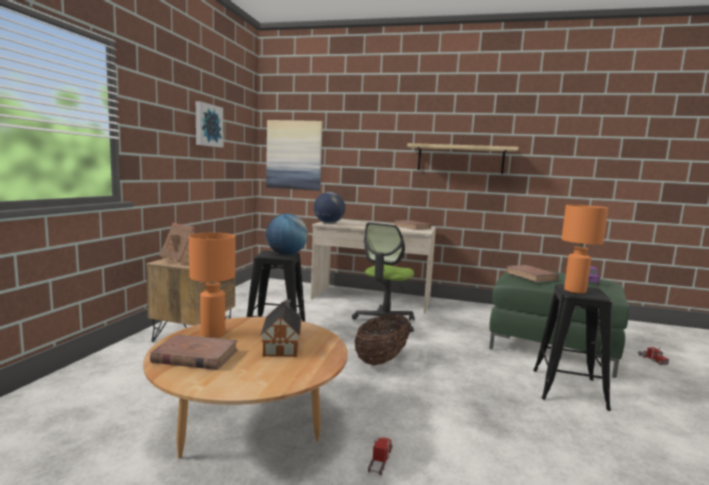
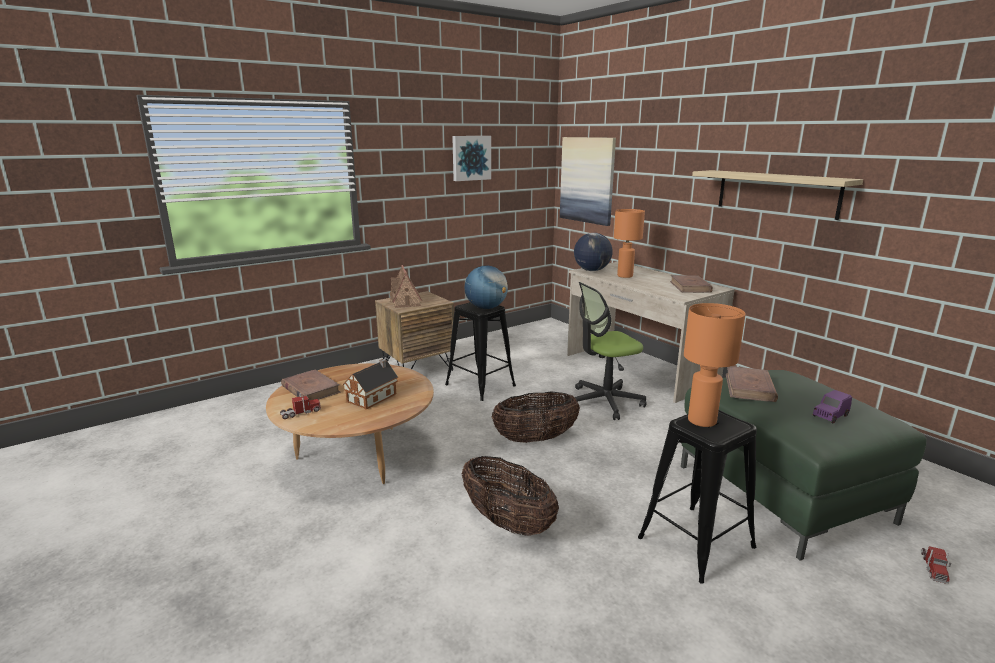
camera: 40 degrees right, 10 degrees up
orange table lamp [189,233,235,337] -> orange table lamp moved to [614,209,645,278]
toy truck [368,437,392,476] -> toy truck moved to [280,393,321,419]
none -> basket [462,455,559,536]

